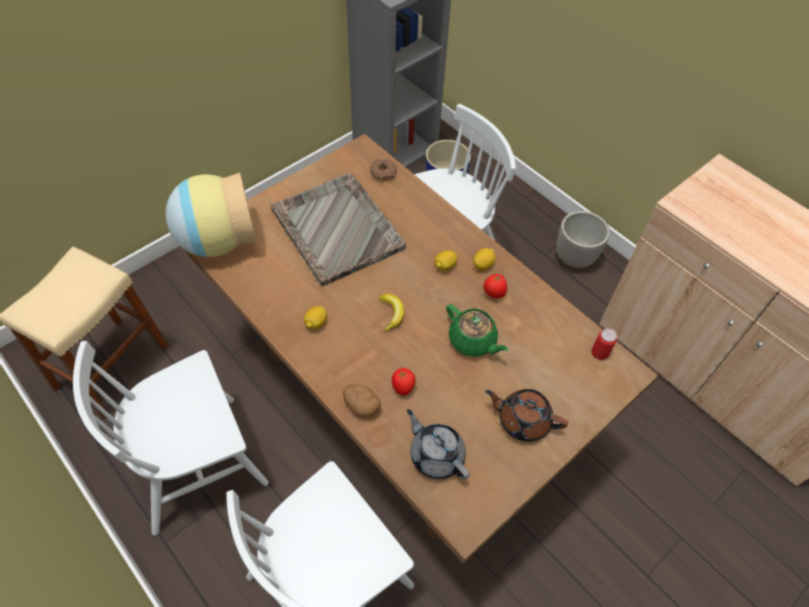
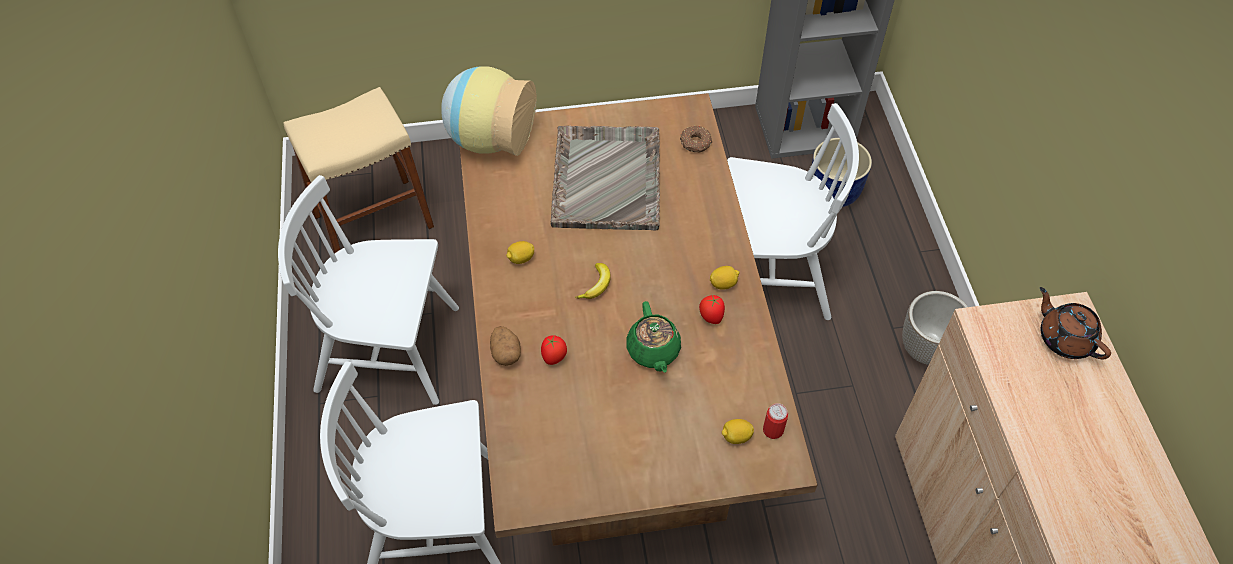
camera: 35 degrees right, 0 degrees up
grey teapot [407,409,470,479] -> none
lemon [434,250,457,271] -> lemon moved to [722,419,754,444]
brown teapot [485,389,568,442] -> brown teapot moved to [1040,287,1111,359]

